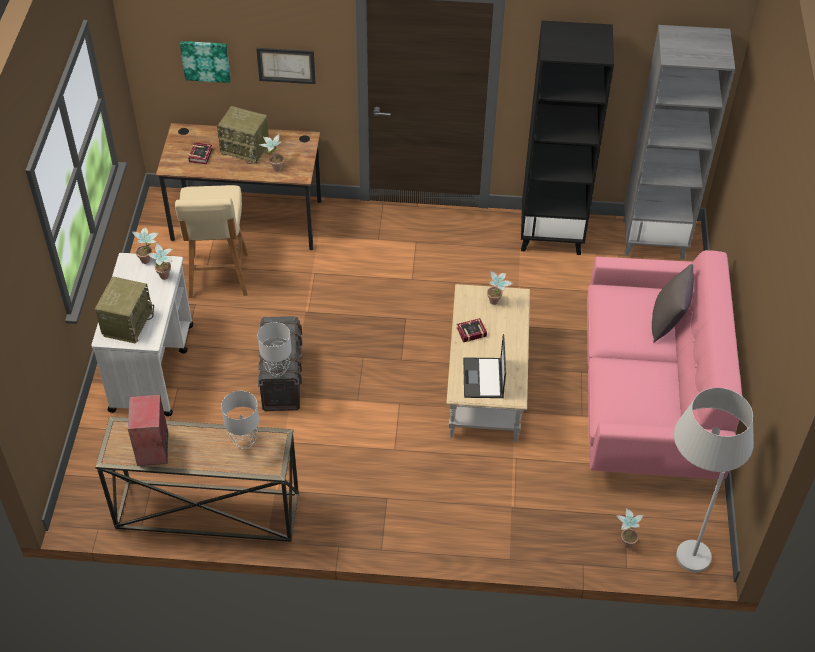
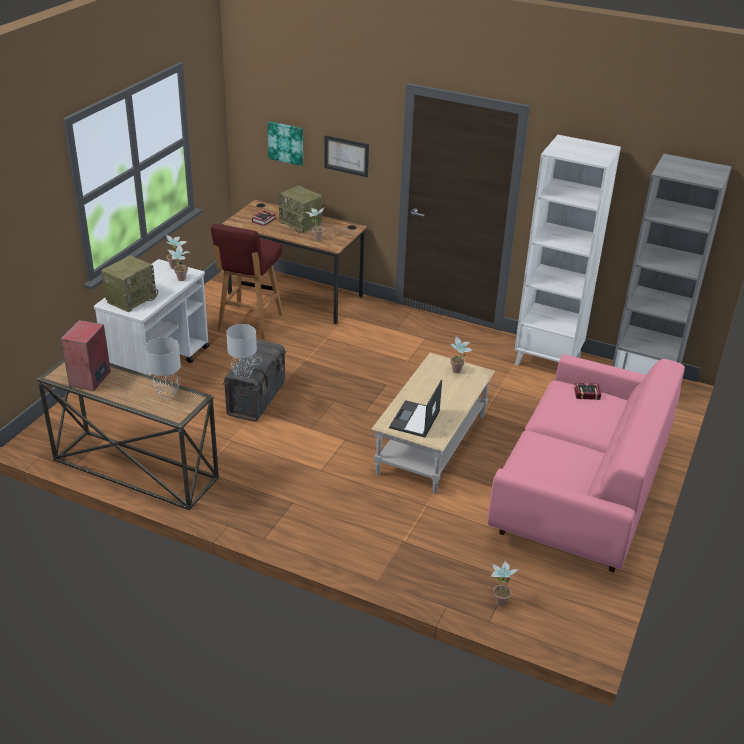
camera: 20 degrees right, 15 degrees down
beige stool [175,185,248,298] -> red stool [210,224,283,340]
book [457,318,487,342] -> book moved to [574,383,601,400]
black bookcase [521,21,614,255] -> white bookcase [515,135,621,365]
grey pillow [652,264,694,342] -> none
white floor lamp [674,388,754,572] -> none

